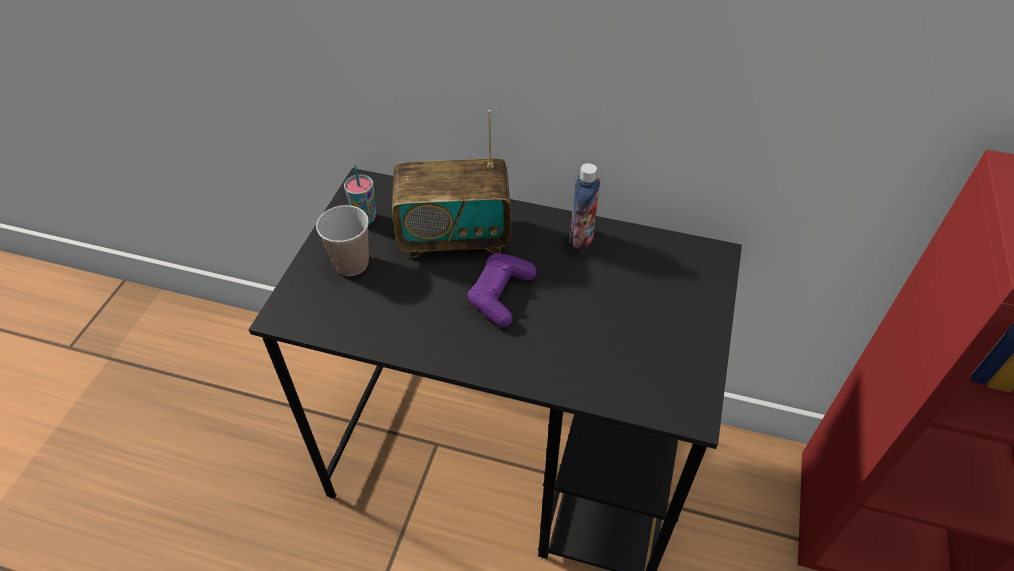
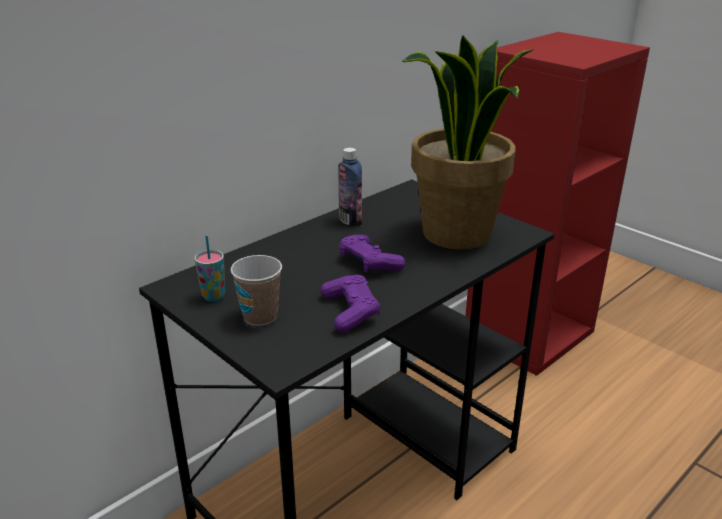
camera: 60 degrees left, 20 degrees down
radio [392,110,511,258] -> none
none -> purple game controller [321,275,380,333]
none -> potted plant [401,35,534,250]

